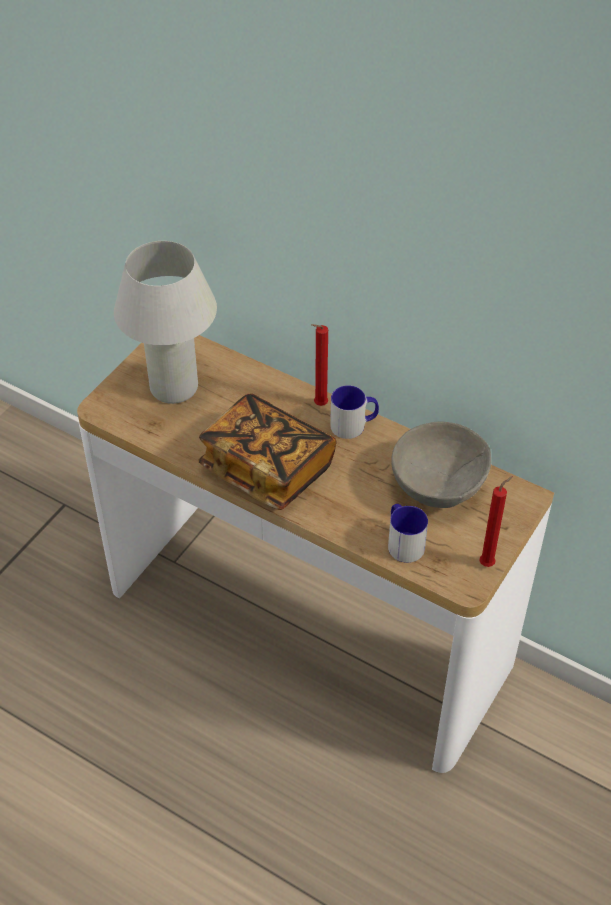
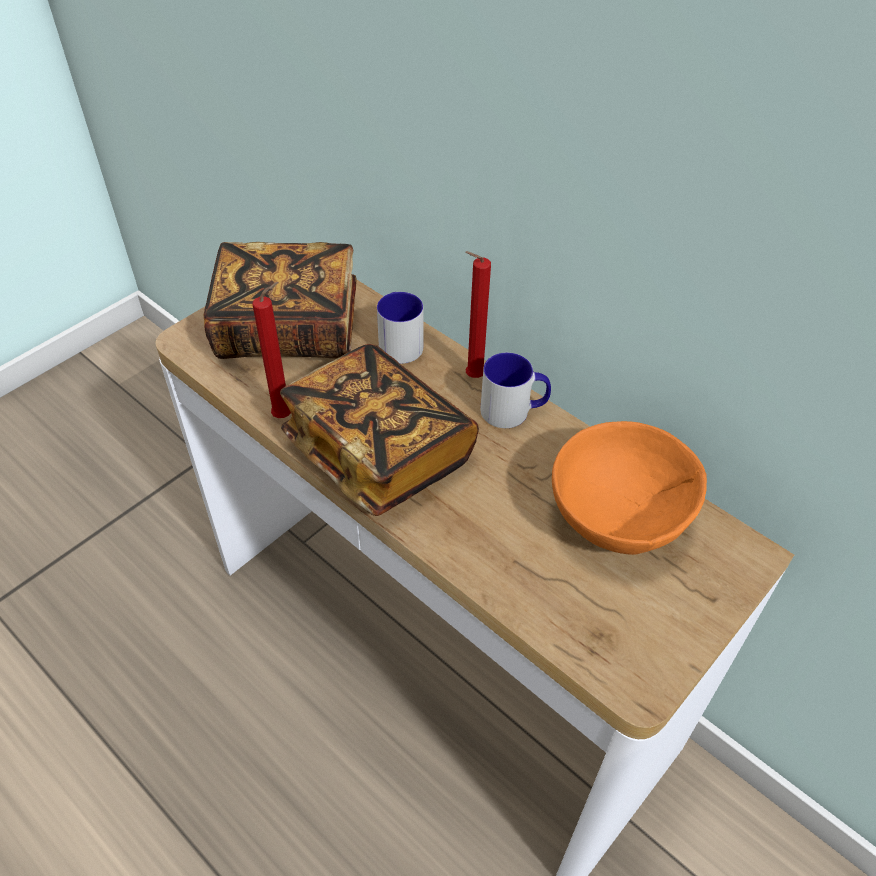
camera: 10 degrees right, 0 degrees up
white table lamp [114,241,217,404] -> book [204,242,357,359]
mug [388,504,428,563] -> mug moved to [377,292,423,364]
grey bowl [391,422,491,508] -> orange bowl [552,421,707,555]
red candle [479,476,513,567] -> red candle moved to [252,282,291,418]

